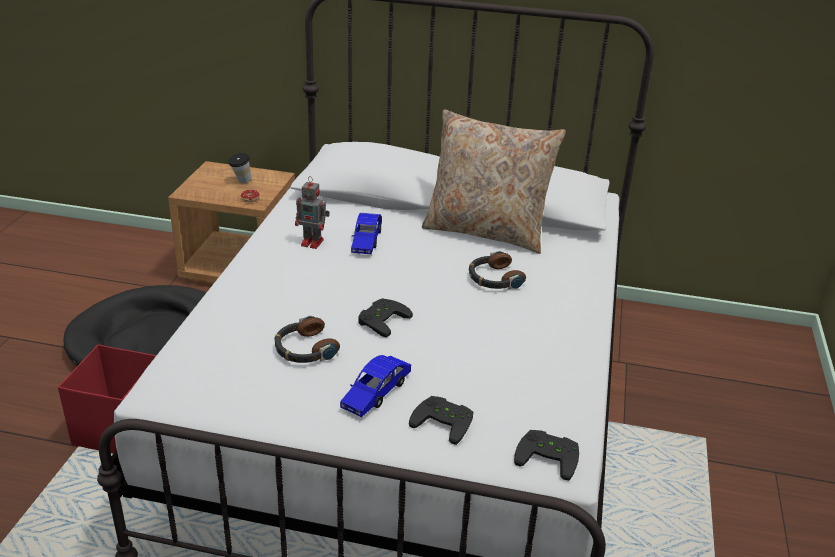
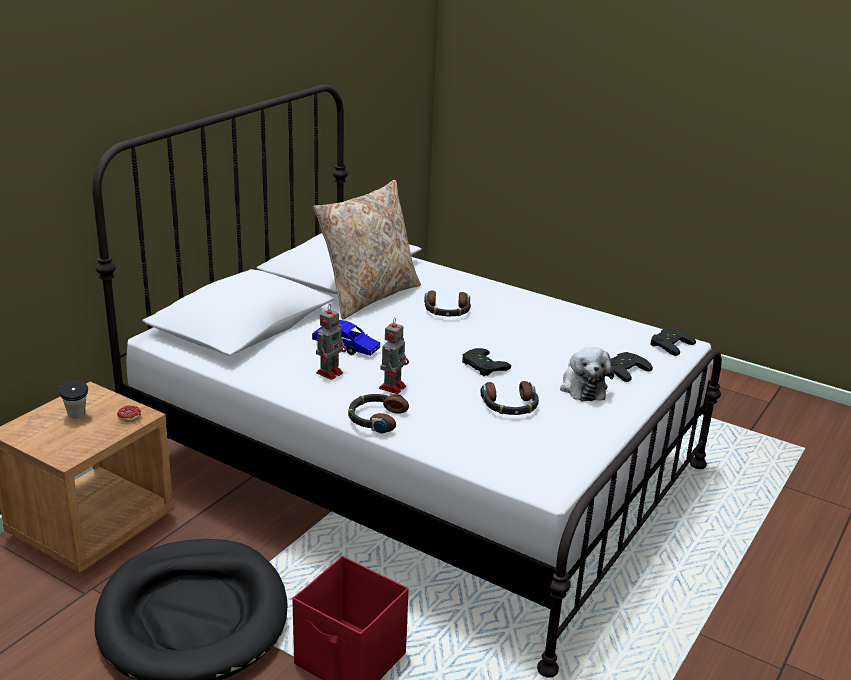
camera: 70 degrees left, 5 degrees down
blue toy car [340,355,411,417] -> plush toy [560,347,614,401]
none -> headphones [348,393,409,434]
none -> toy robot [379,317,409,394]

